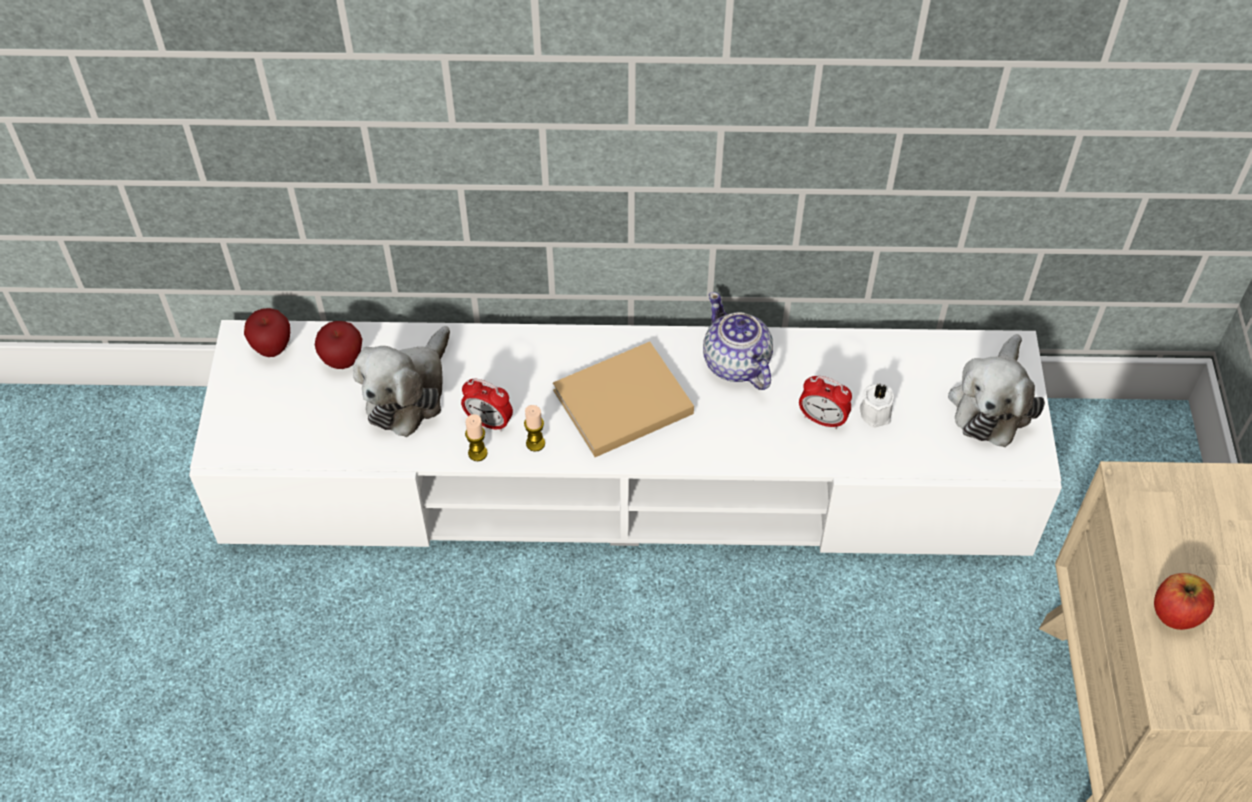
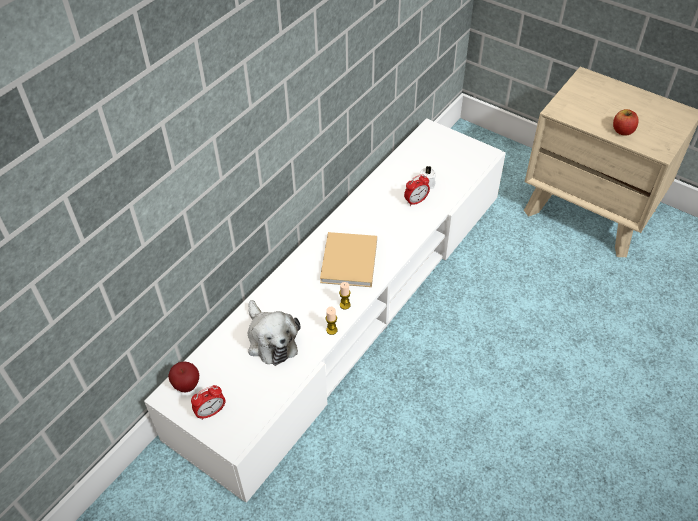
camera: 55 degrees left, 5 degrees down
apple [315,321,362,369] -> none
alarm clock [461,378,513,432] -> alarm clock moved to [191,385,226,420]
teapot [703,292,773,390] -> none
plush toy [948,334,1045,447] -> none

